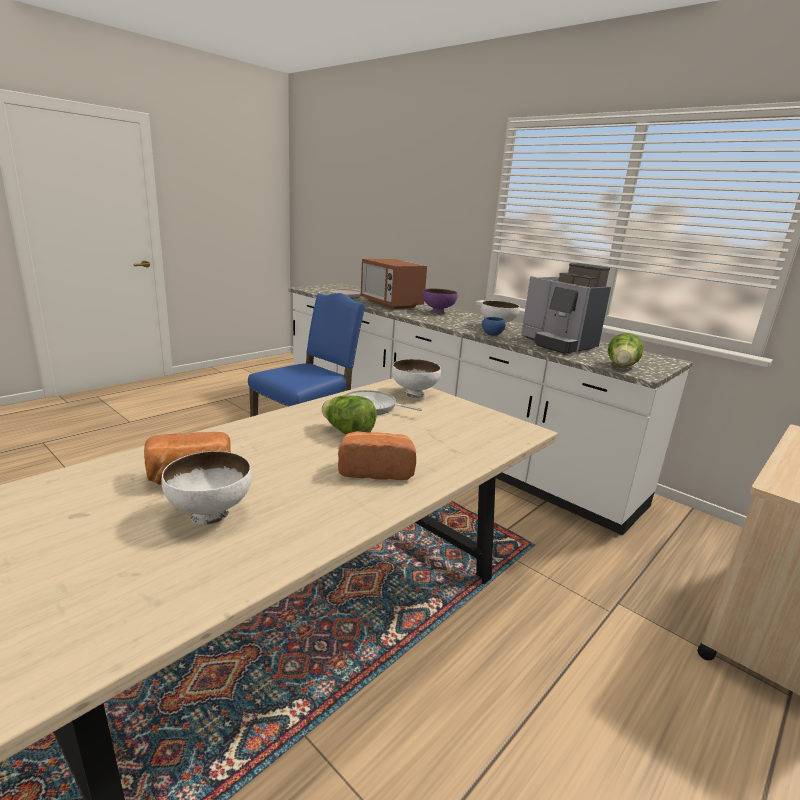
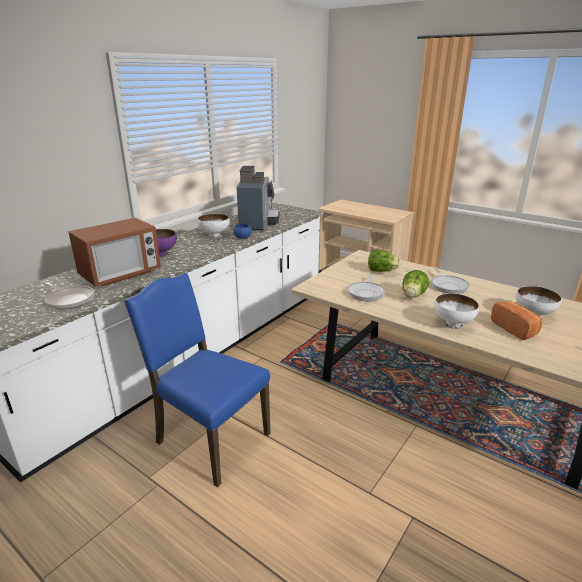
camera: 95 degrees left, 5 degrees up
bread [338,431,416,480] -> frying pan [432,267,470,294]
white bowl [392,359,441,398] -> white bowl moved to [434,293,479,329]
coffee machine [521,263,611,354] -> coffee machine turned 45 degrees counterclockwise [237,166,279,230]
lettuce [608,333,643,367] -> lettuce moved to [368,249,400,272]

